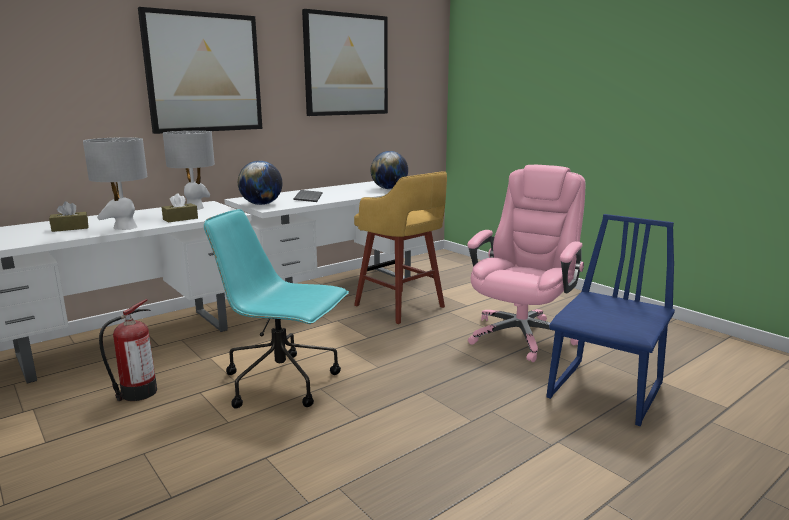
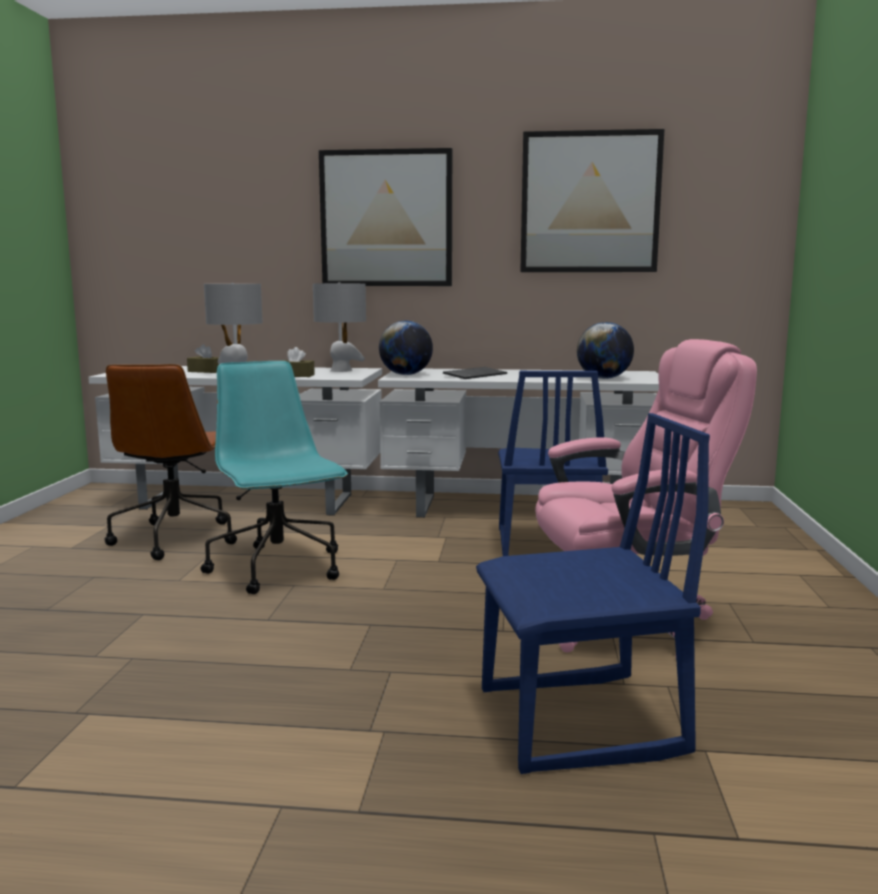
camera: 45 degrees right, 5 degrees down
fire extinguisher [99,299,157,401] -> brown office chair [105,364,237,560]
yellow stool [354,171,447,324] -> blue chair [498,371,608,556]

